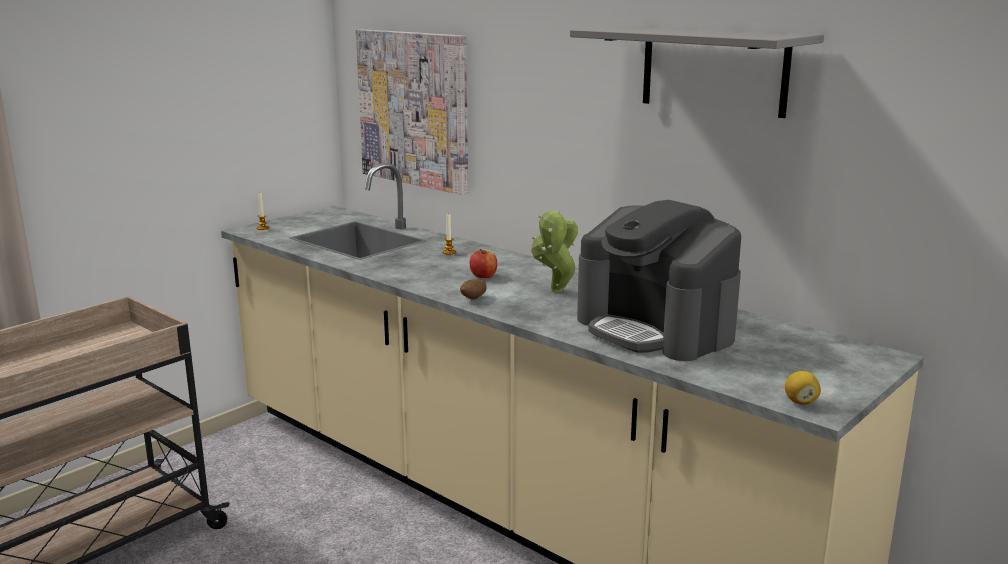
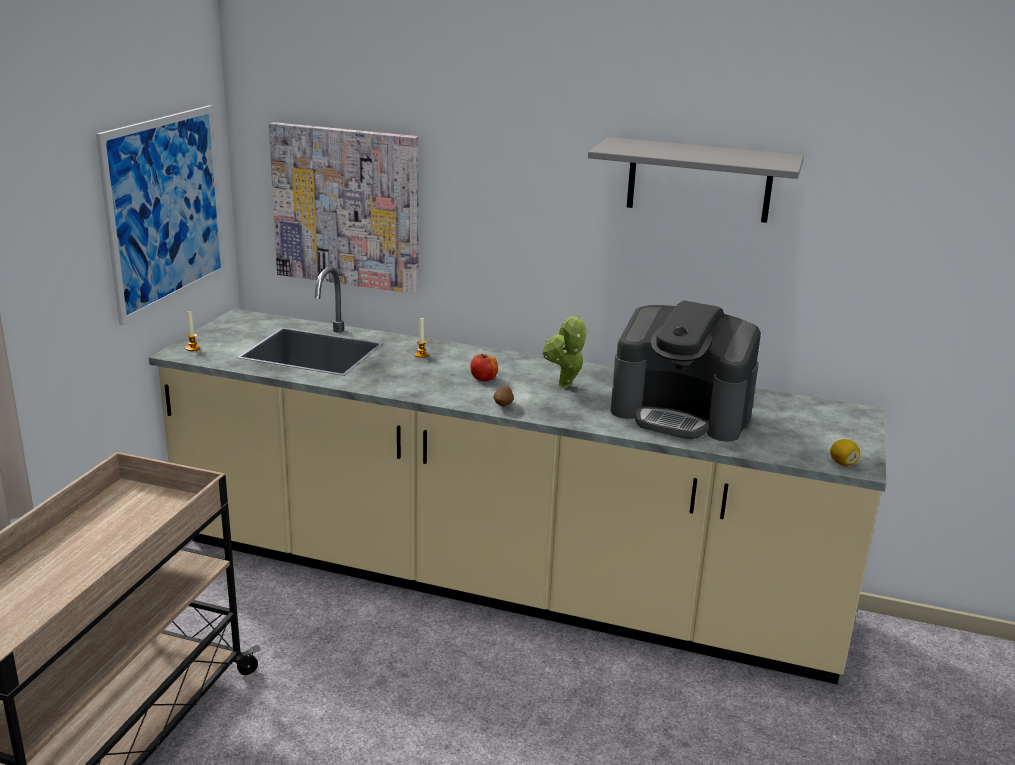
camera: 25 degrees left, 5 degrees up
none -> picture [96,105,225,325]

